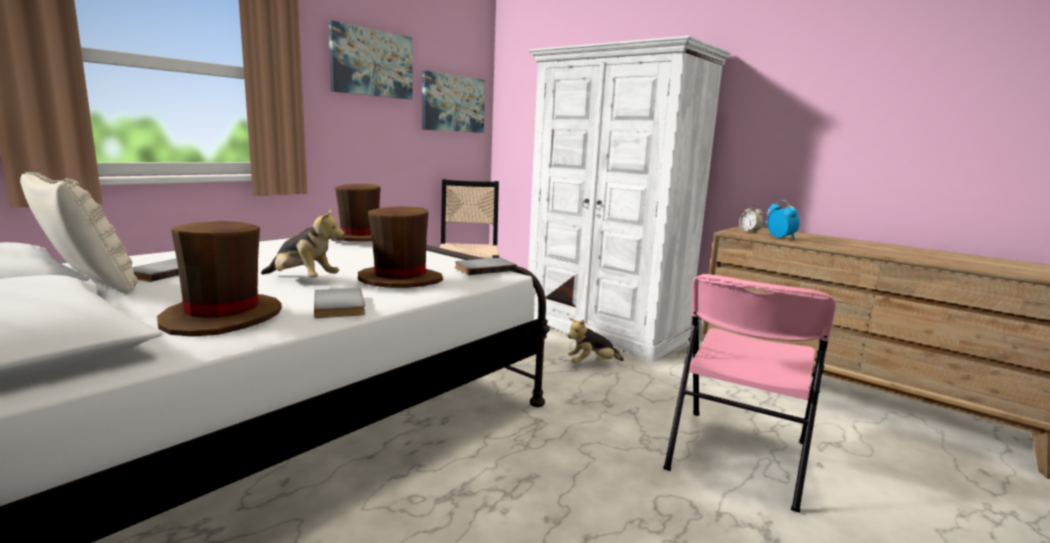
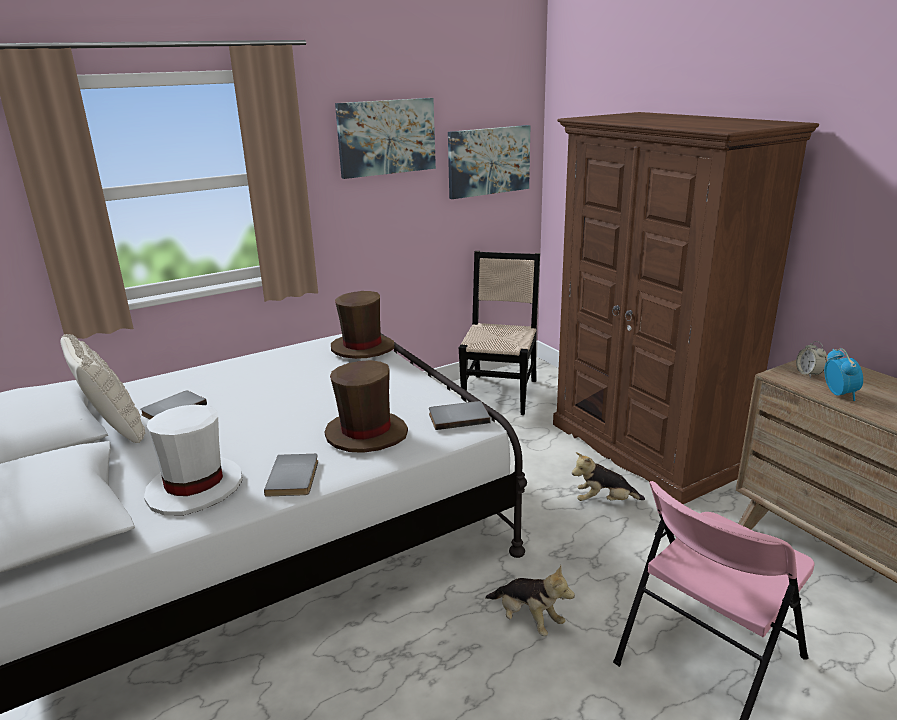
camera: 20 degrees right, 10 degrees up
brown hat [157,221,282,337] -> white hat [144,405,243,516]
plush toy [261,208,345,277] -> plush toy moved to [485,565,575,636]
white wardrobe [528,36,731,362] -> brown wardrobe [553,112,819,504]

